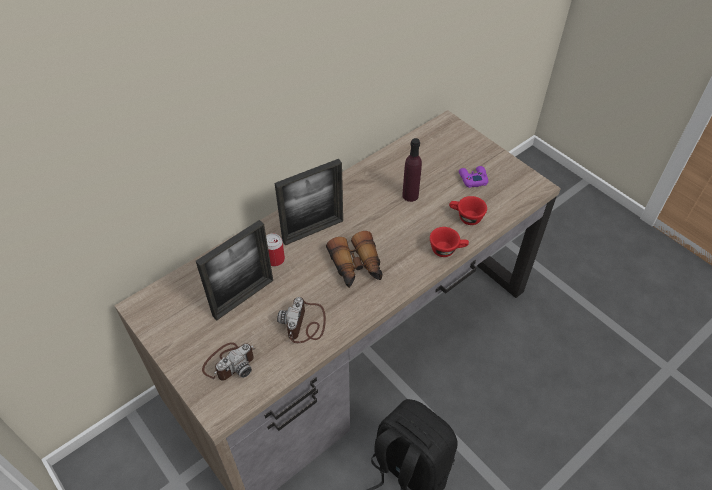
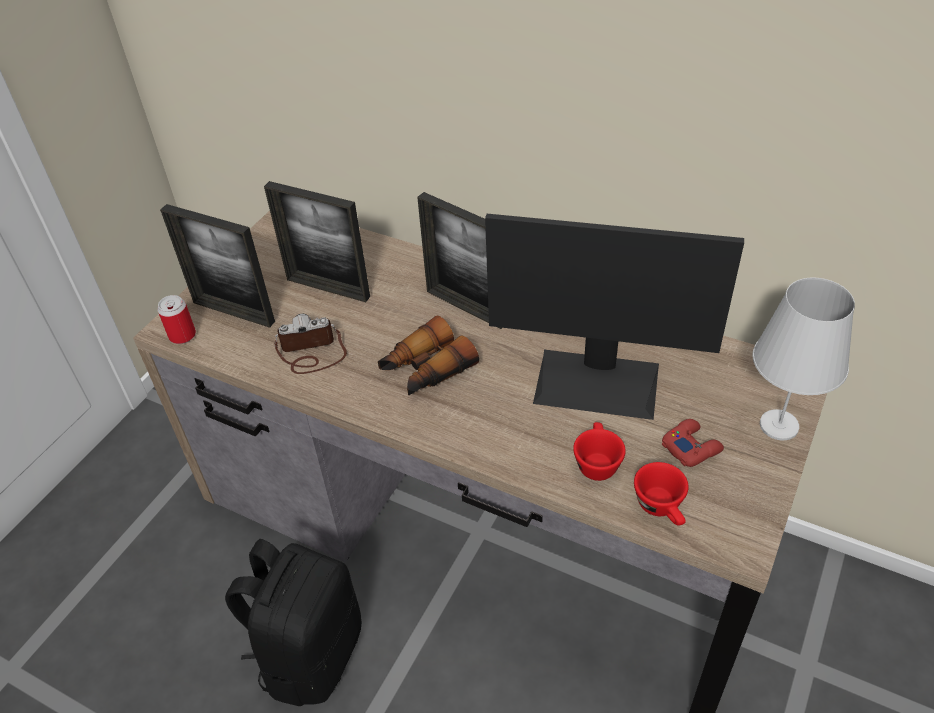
camera: 70 degrees right, 5 degrees down
camera [202,342,255,381] -> picture frame [160,204,275,328]
can [266,233,285,267] -> can moved to [157,295,196,344]
purple bottle [402,138,422,202] -> monitor [485,214,744,420]
red cup [430,227,469,257] -> red cup moved to [634,462,688,525]
purple game controller [459,166,488,188] -> red game controller [662,419,724,467]
none -> white table lamp [752,277,855,440]

